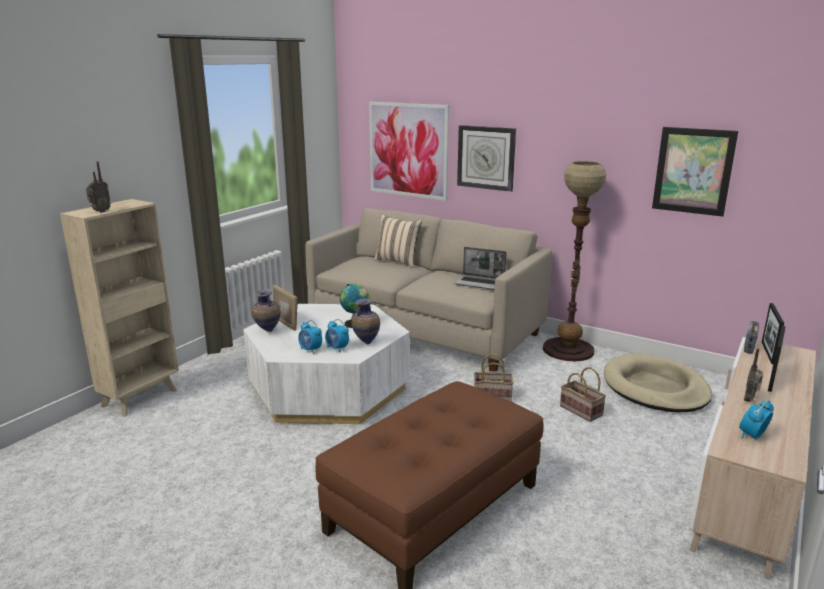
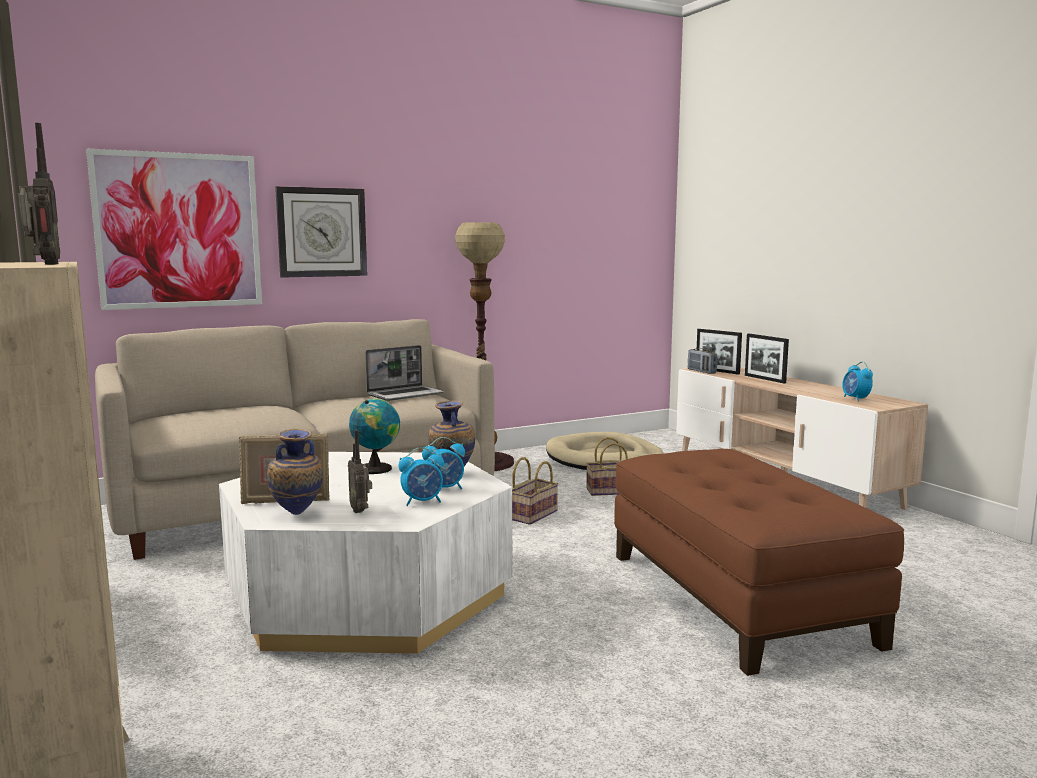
camera: 60 degrees left, 10 degrees down
beige pillow [374,215,422,268] -> none
picture [652,127,738,217] -> none
radio [744,349,763,402] -> radio moved to [348,430,372,513]

